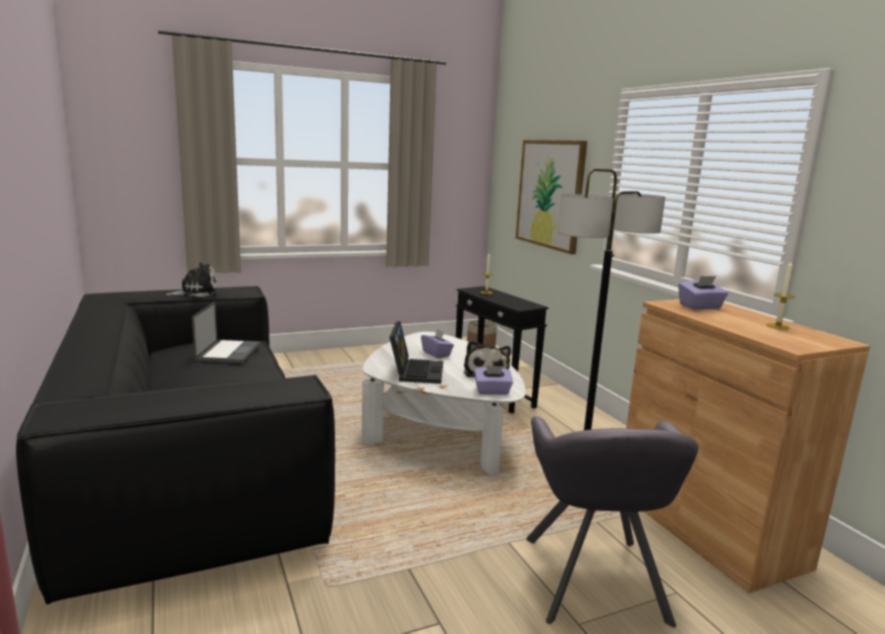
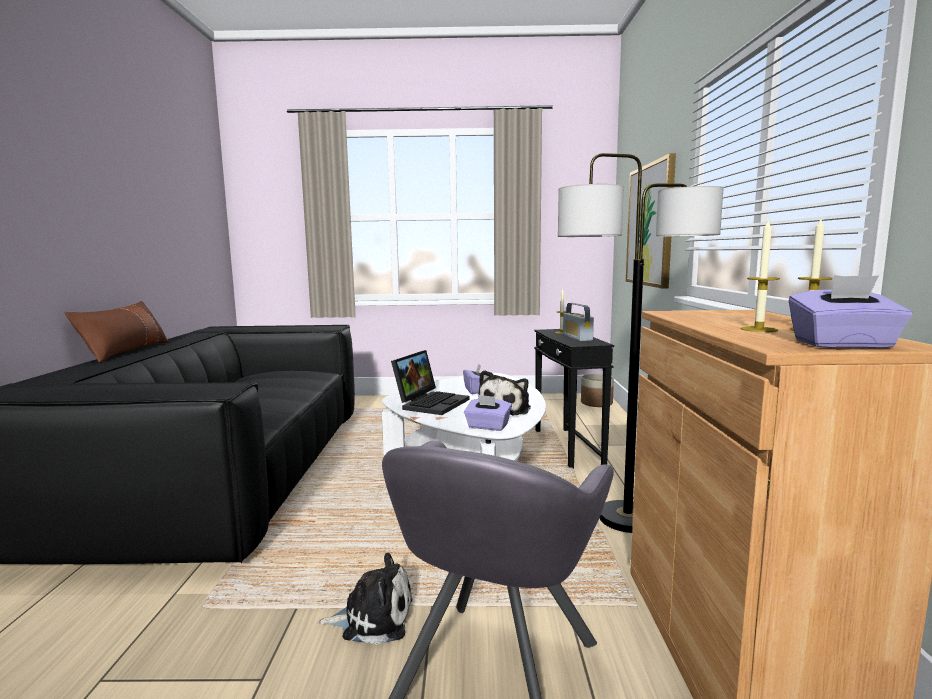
camera: 25 degrees right, 5 degrees down
plush toy [166,263,218,297] -> plush toy moved to [317,553,412,645]
laptop [192,301,261,363] -> none
purple tissue box [678,276,728,309] -> purple tissue box moved to [789,275,912,348]
none -> brown pillow [64,301,169,363]
none -> radio [563,303,594,341]
none -> candle [740,218,780,332]

